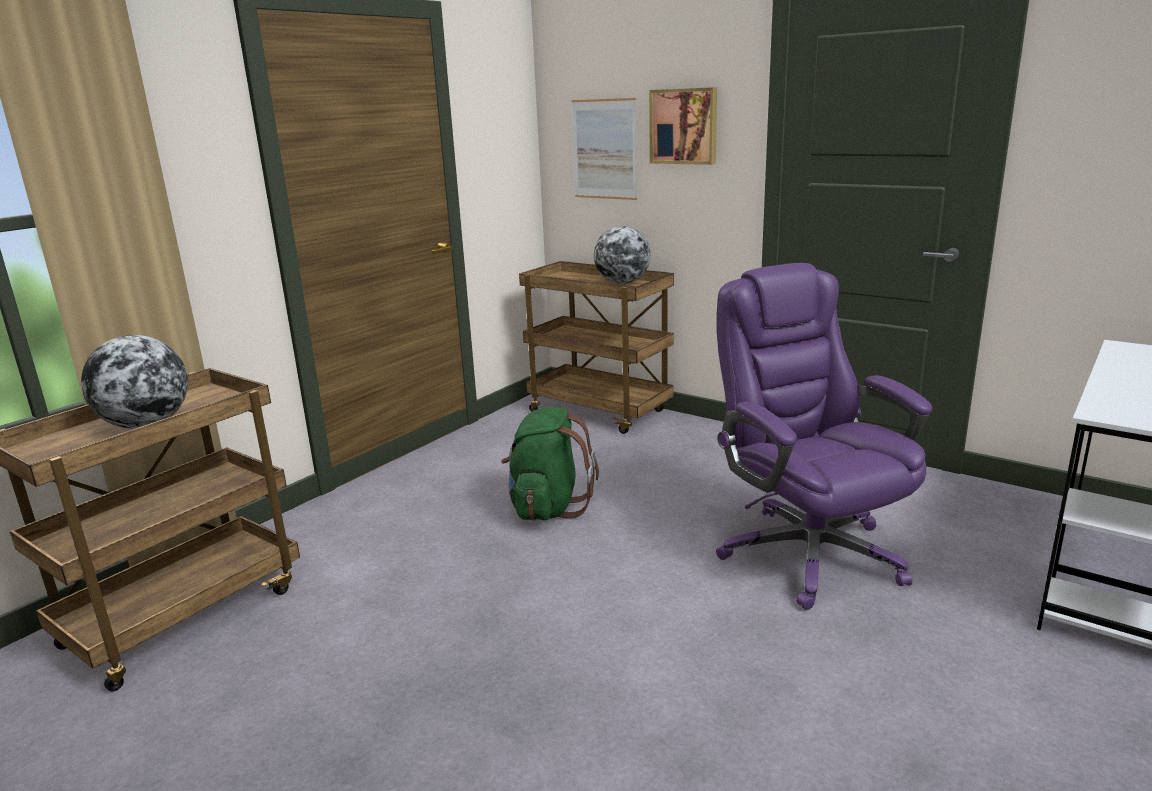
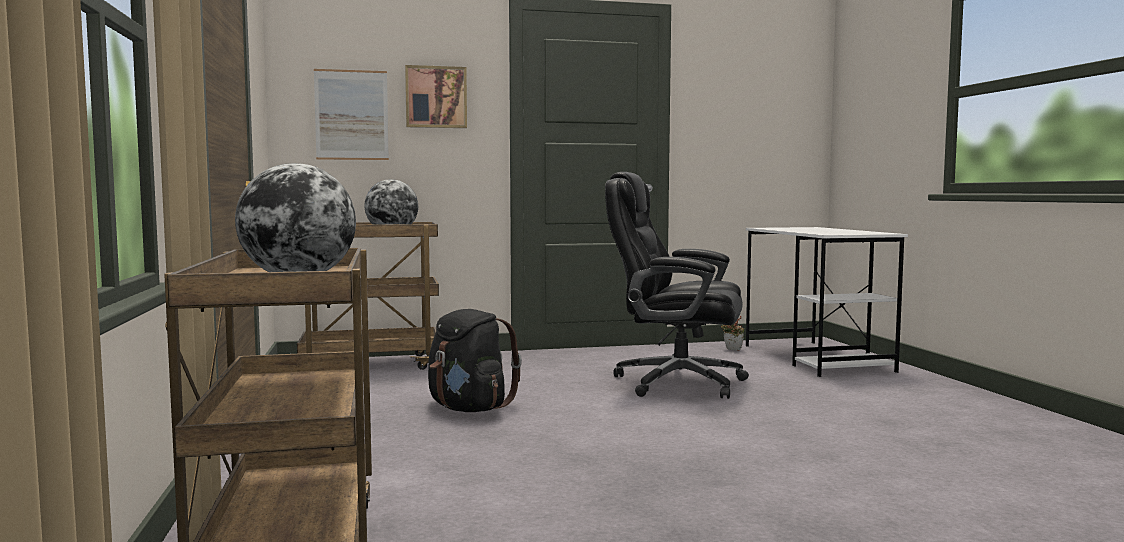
camera: 50 degrees left, 15 degrees down
green backpack [501,406,599,520] -> black backpack [428,309,522,412]
purple office chair [716,263,932,610] -> black office chair [605,172,749,399]
none -> potted plant [721,316,744,350]

